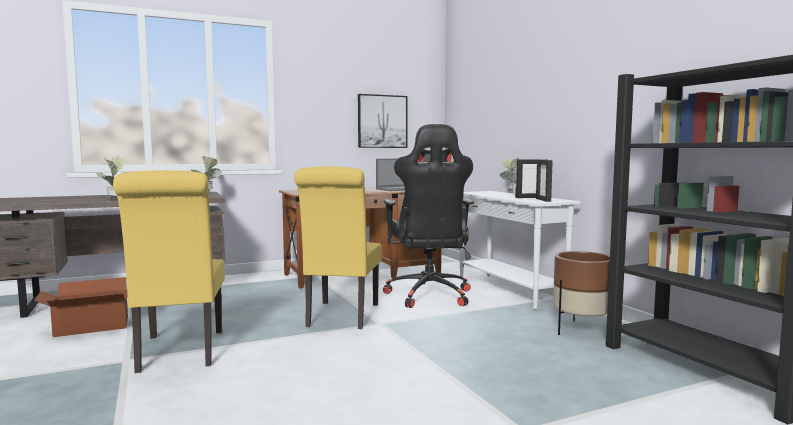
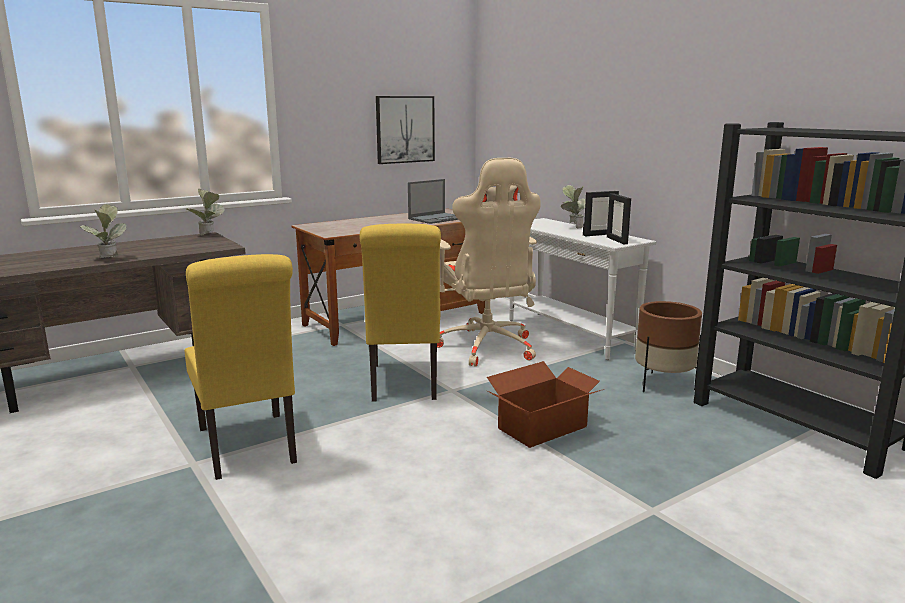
camera: 10 degrees left, 10 degrees up
cardboard box [34,277,128,337] -> cardboard box moved to [487,361,604,448]
black office chair [383,124,474,308] -> beige office chair [437,158,541,367]

